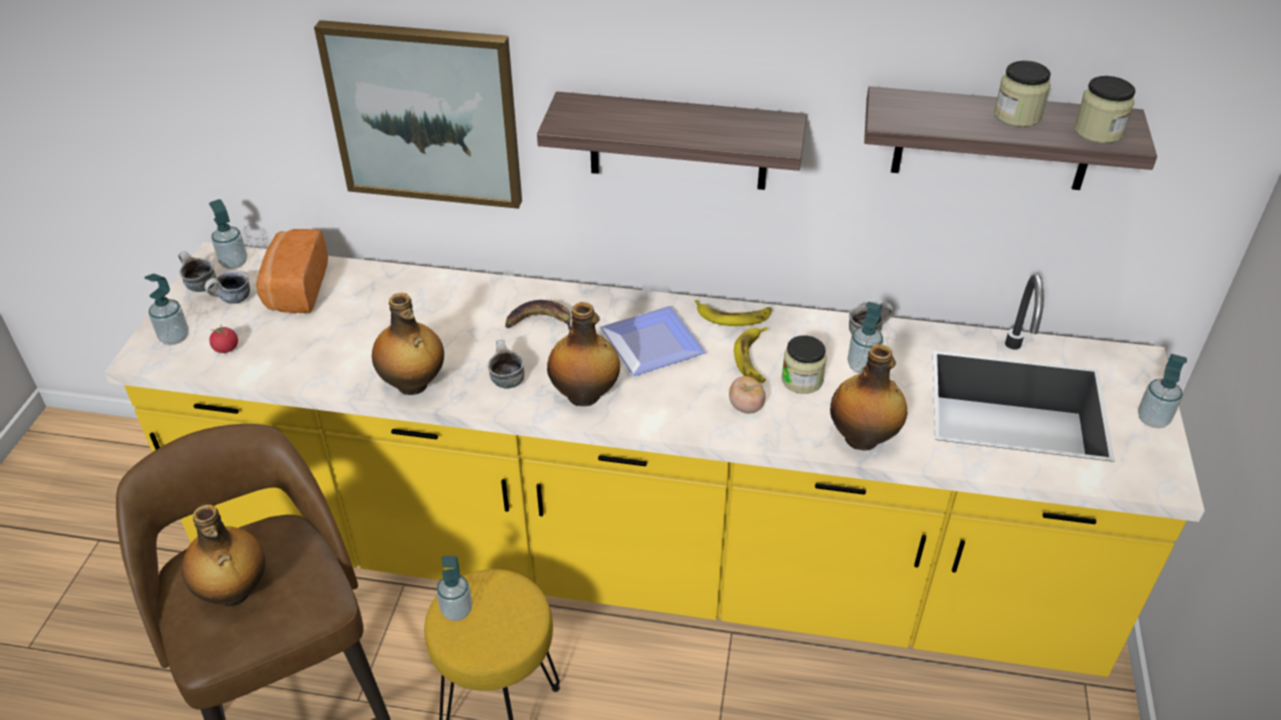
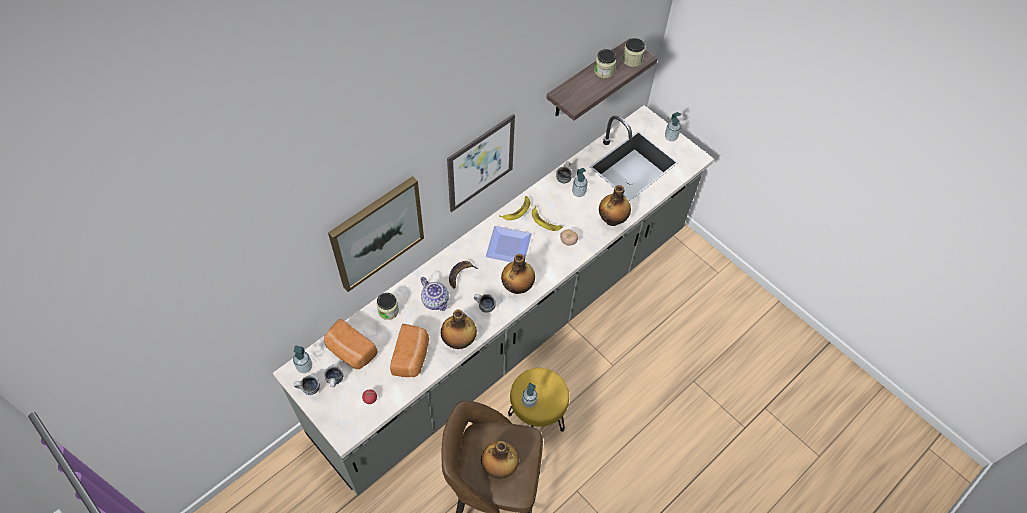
camera: 55 degrees left, 15 degrees up
yellow counter [104,242,1205,677] -> grey counter [273,105,714,496]
soap dispenser [145,274,189,345] -> none
shelf [537,92,807,190] -> picture [447,114,515,212]
jar [782,336,827,394] -> jar moved to [377,293,399,320]
none -> bread [390,324,429,377]
none -> teapot [421,277,449,311]

